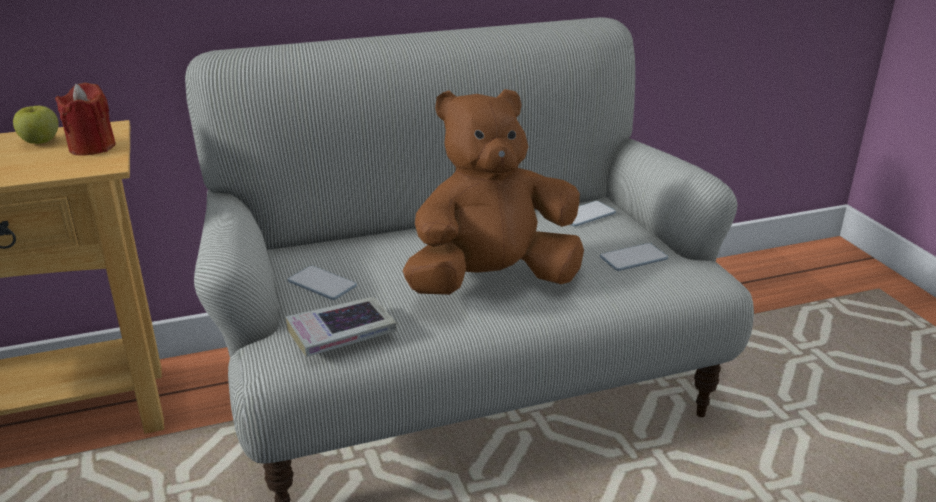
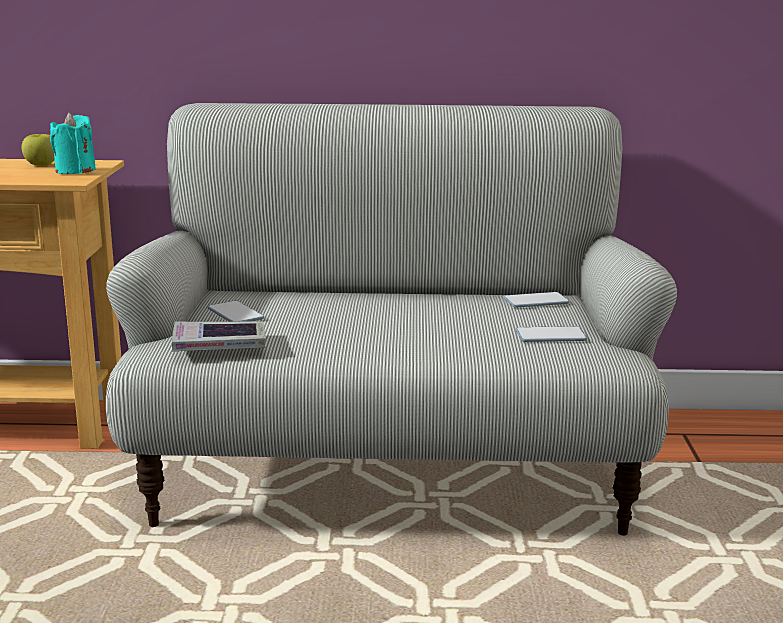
camera: 20 degrees right, 10 degrees down
red candle [55,83,116,156] -> turquoise candle [50,112,96,174]
brown plush toy [403,89,584,295] -> none

